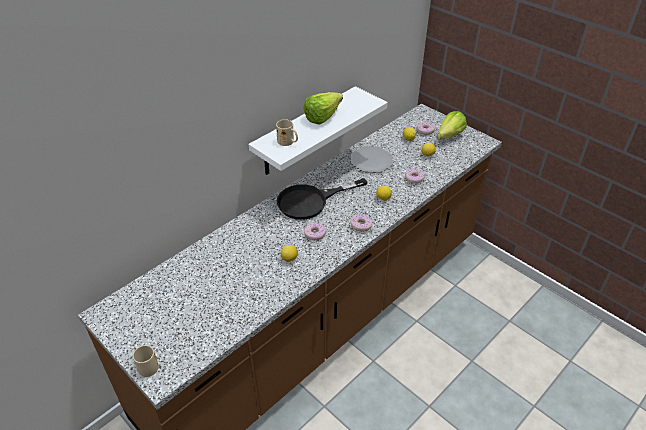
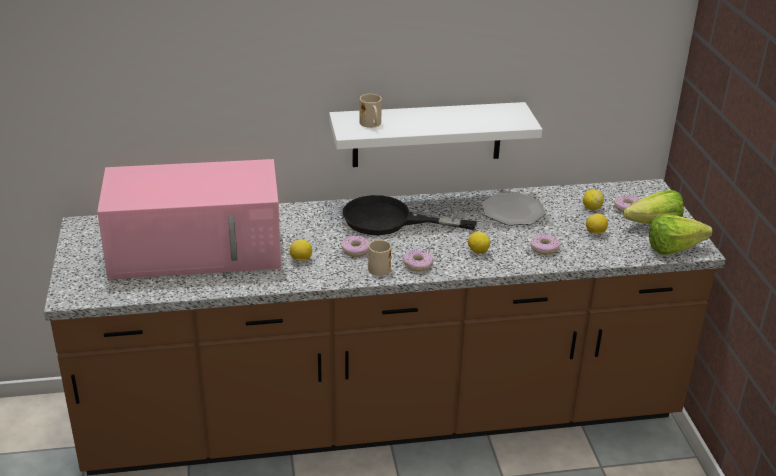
camera: 35 degrees right, 10 degrees down
beige mug [133,345,159,377] -> beige mug moved to [368,239,391,276]
lettuce [304,92,343,125] -> lettuce moved to [649,214,712,255]
none -> pink microwave [97,159,281,280]

